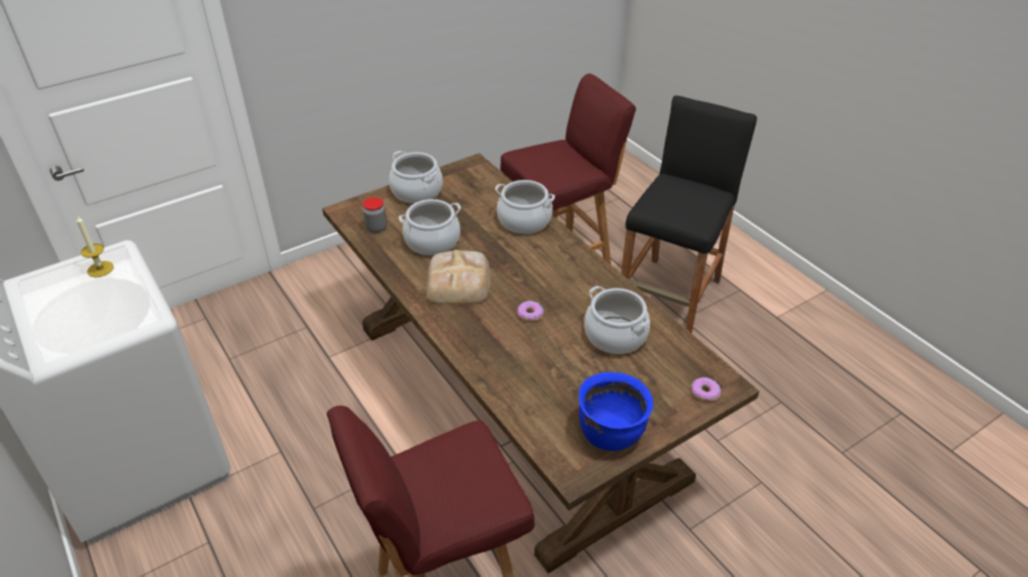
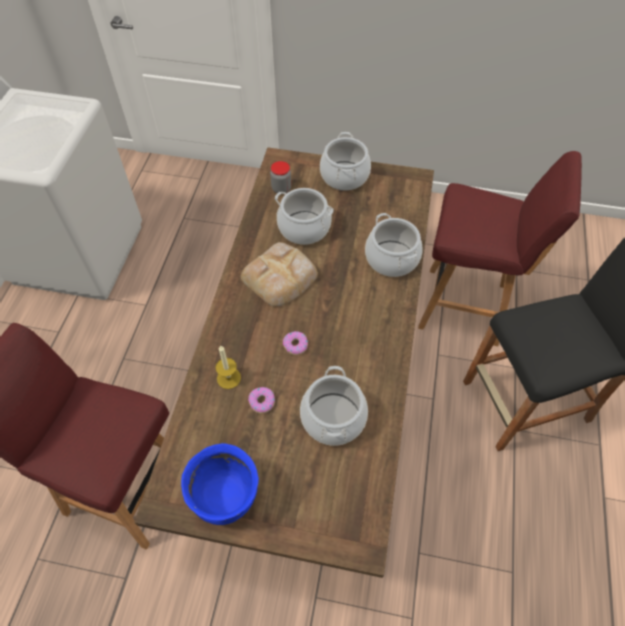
camera: 45 degrees right, 15 degrees up
candle [77,216,114,277] -> candle moved to [216,345,241,389]
donut [691,377,721,402] -> donut moved to [248,387,275,413]

